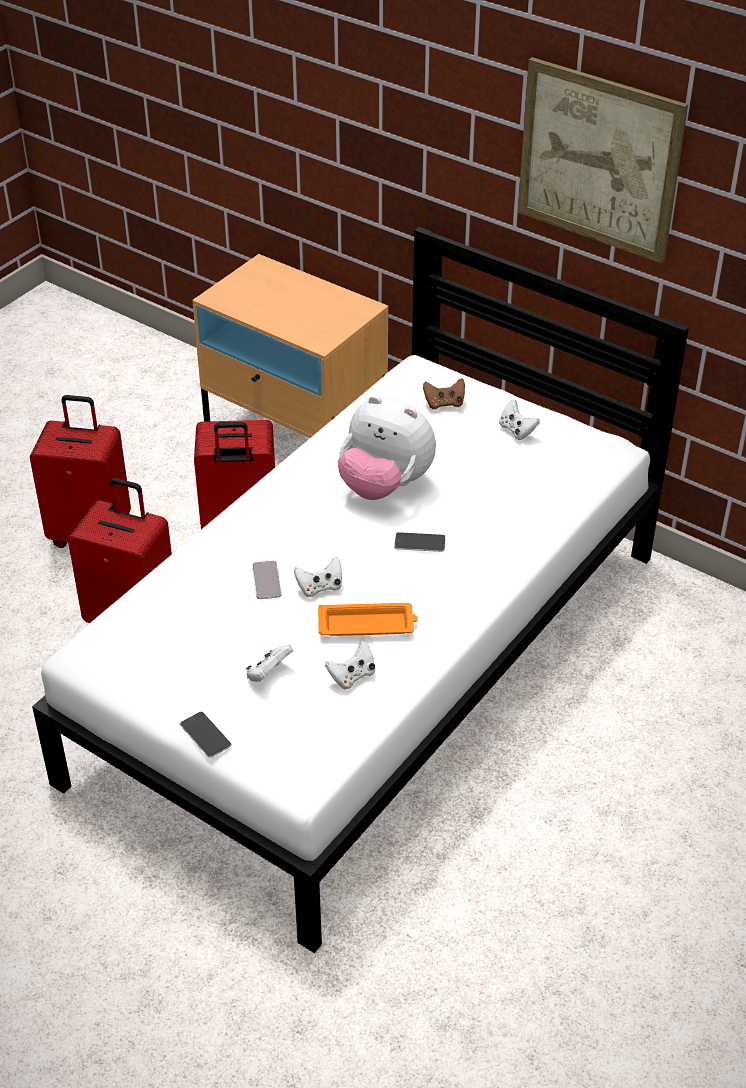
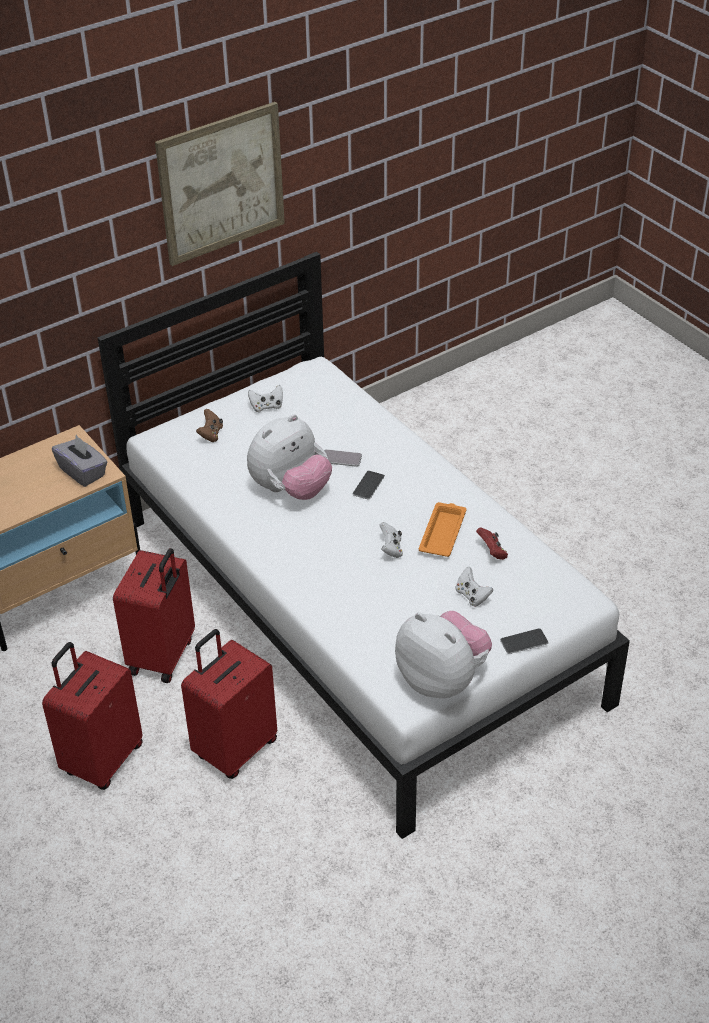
camera: 70 degrees left, 0 degrees up
phone [252,560,282,599] -> phone moved to [324,449,362,467]
white game controller [325,641,375,689] -> red game controller [476,527,508,560]
none -> grey tissue box [52,435,107,487]
none -> plush toy [395,611,492,698]

